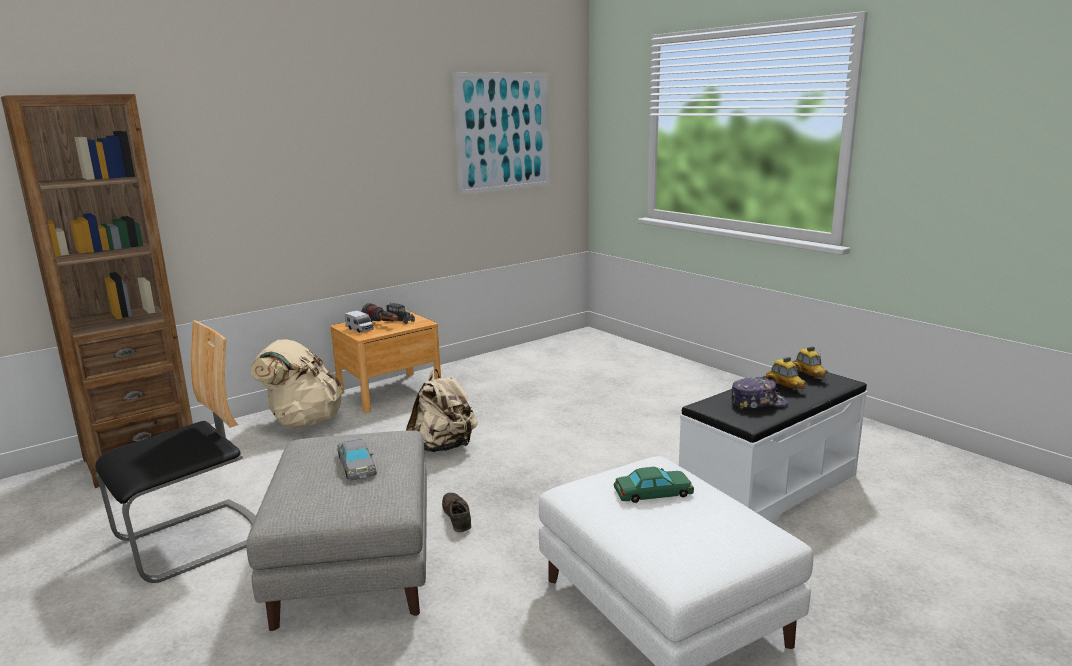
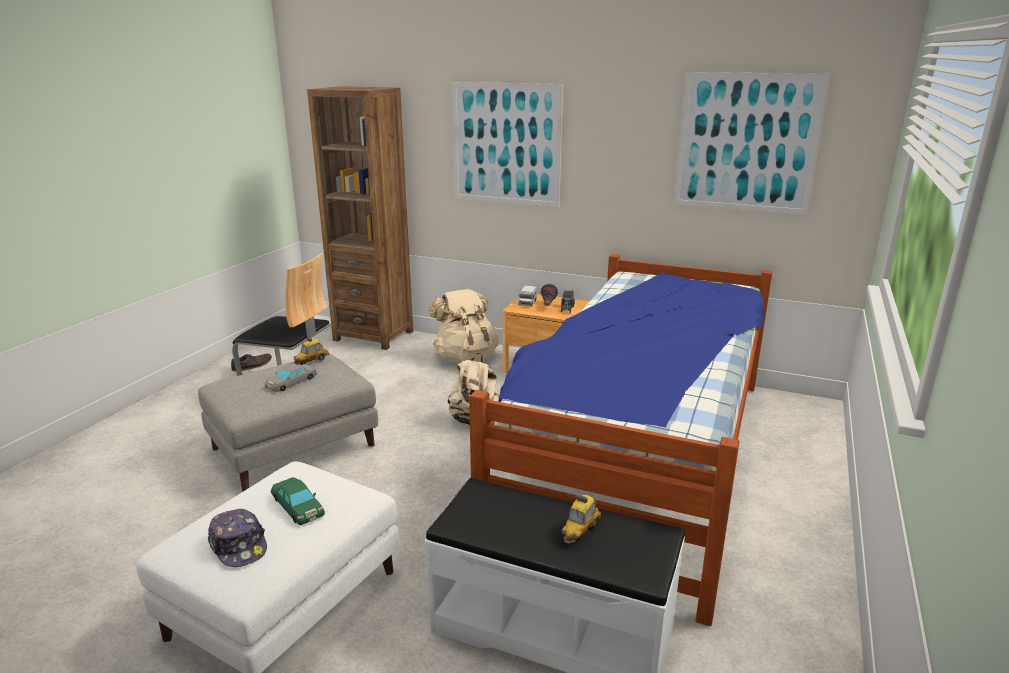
camera: 60 degrees right, 5 degrees up
brown shoe [442,493,471,532] -> brown shoe moved to [231,354,272,371]
cap [731,377,788,410] -> cap moved to [208,509,267,567]
toy car [793,347,828,380] -> toy car moved to [294,337,330,365]
none -> picture [452,82,563,207]
none -> bed [469,254,772,626]

